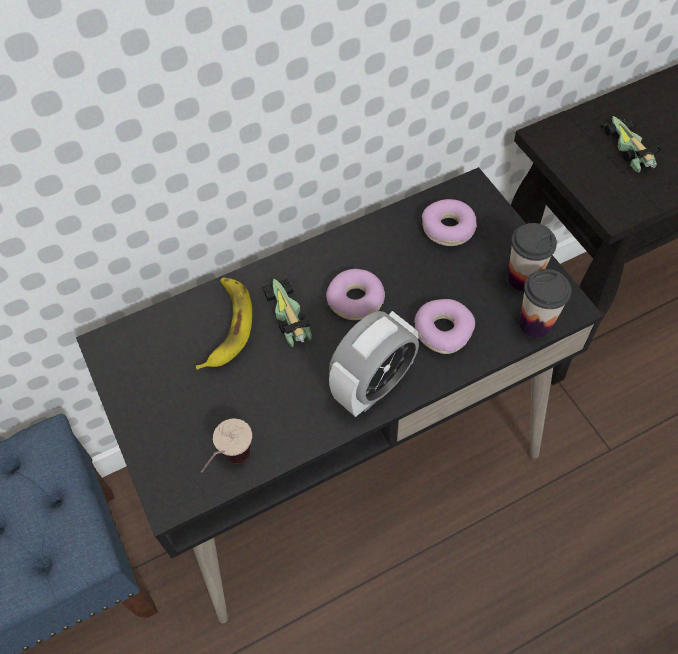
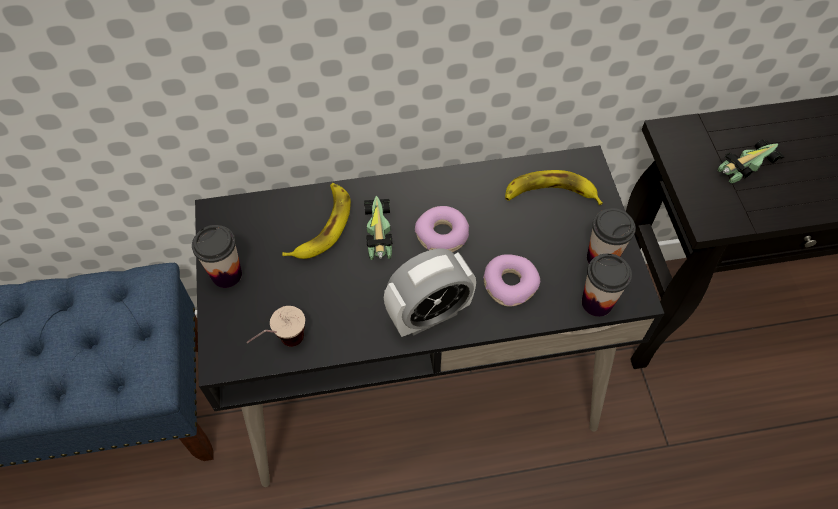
camera: 15 degrees right, 0 degrees up
donut [422,199,477,246] -> banana [505,170,603,205]
toy car [600,116,662,173] -> toy car turned 60 degrees clockwise [717,139,785,183]
none -> cup [192,225,242,288]

